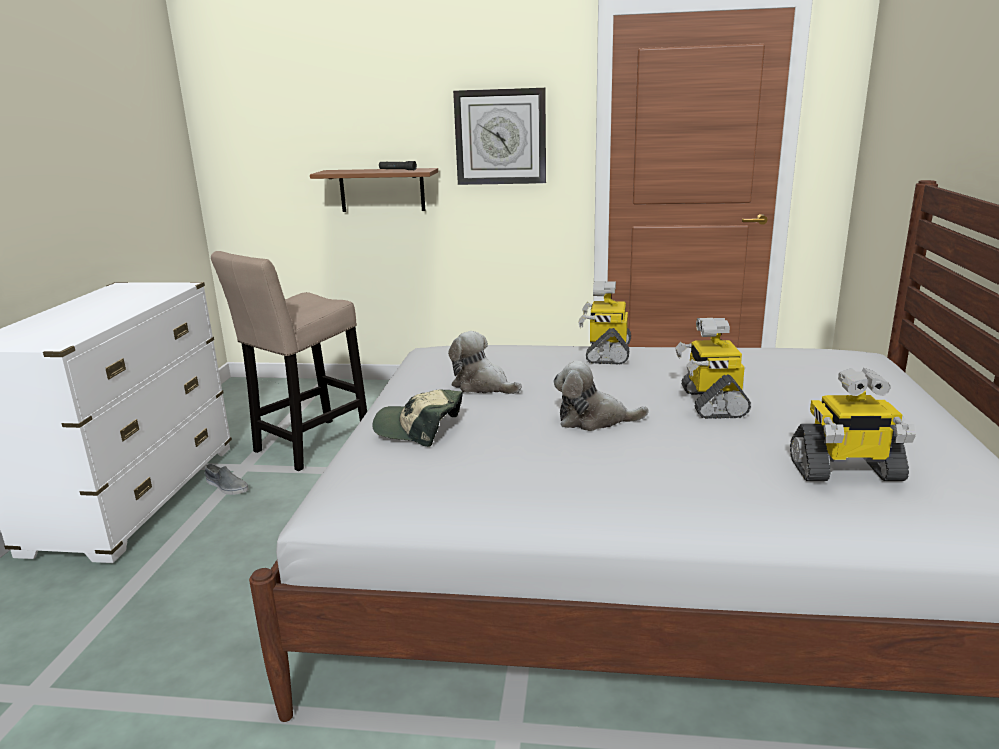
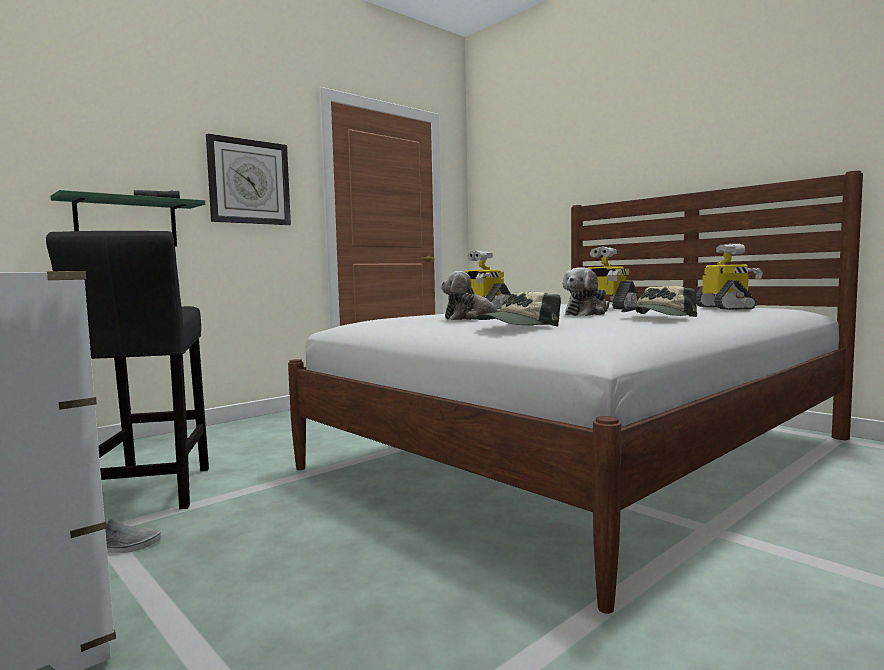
camera: 50 degrees left, 15 degrees down
beige stool [211,251,367,471] -> black stool [46,231,209,509]
brown shelf [310,168,438,212] -> green shelf [50,190,205,246]
toy robot [790,368,916,481] -> toy robot turned 45 degrees counterclockwise [696,244,763,310]
none -> cap [621,286,697,317]

